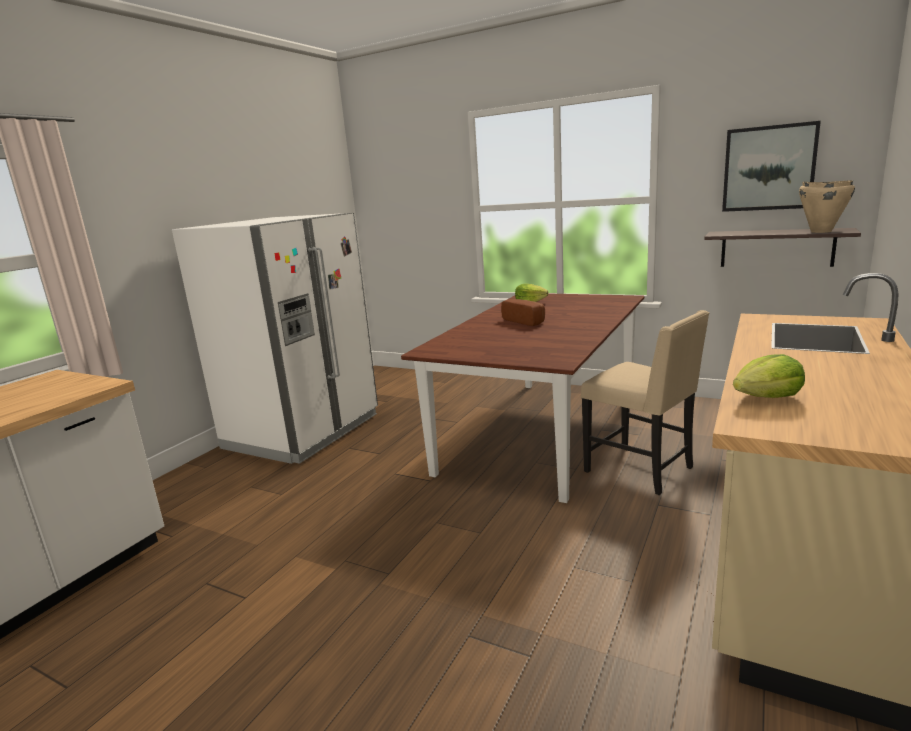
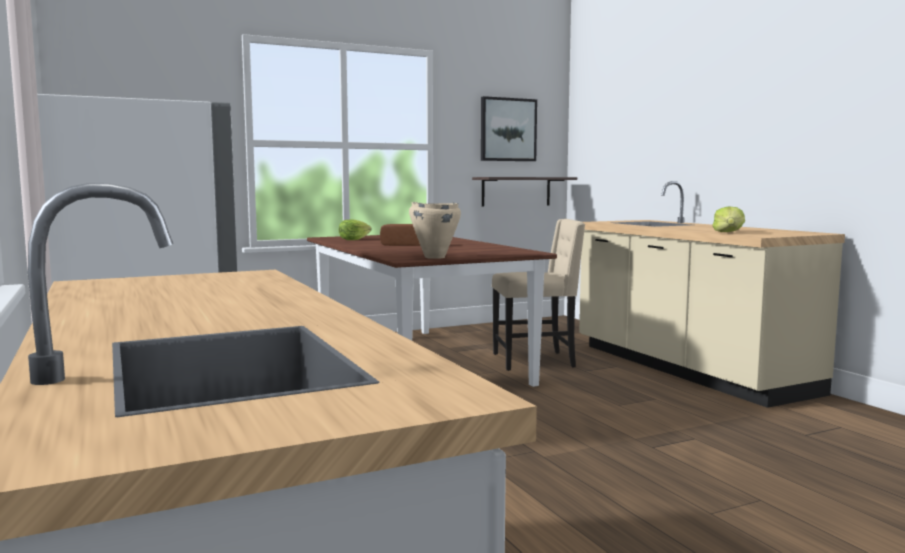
camera: 55 degrees left, 10 degrees down
beige cooking pot [799,180,855,233] -> beige cooking pot moved to [409,202,461,259]

